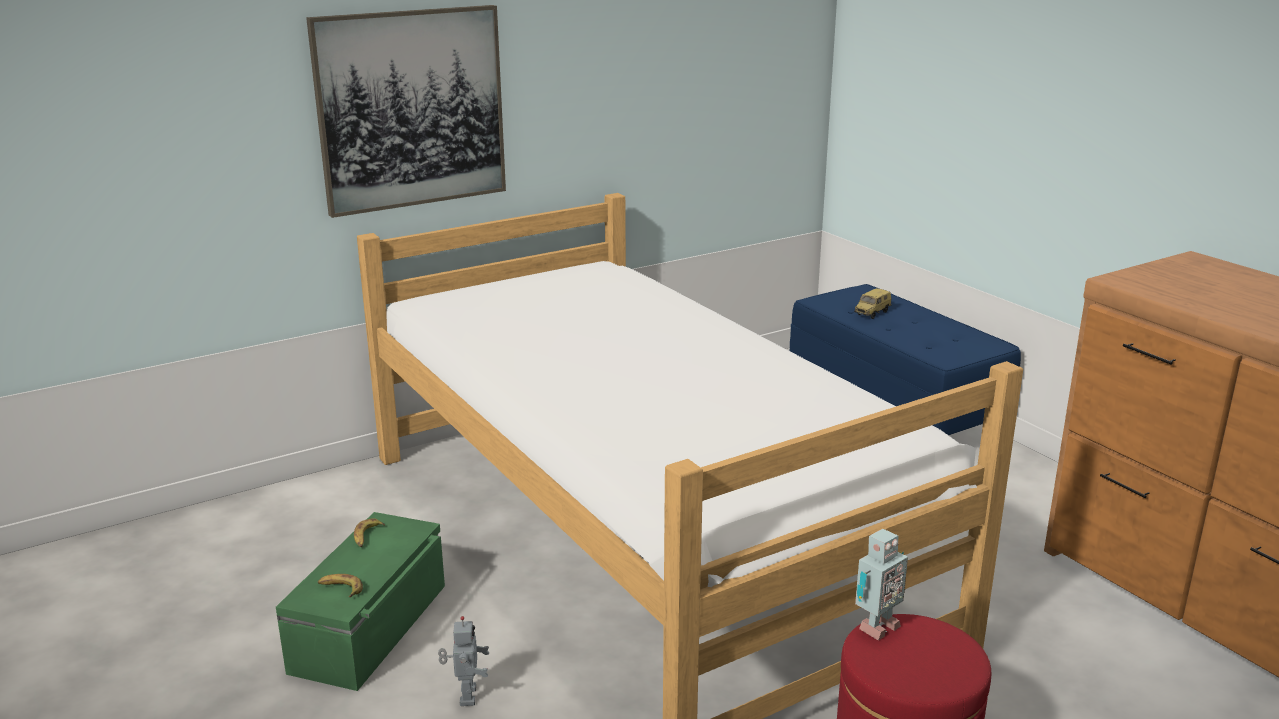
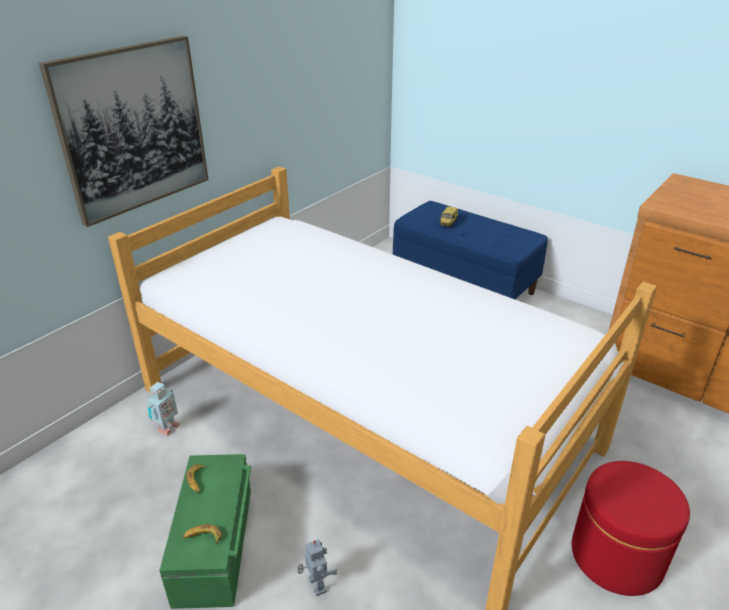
camera: 20 degrees left, 10 degrees up
toy robot [855,529,908,640] -> toy robot moved to [147,382,180,436]

